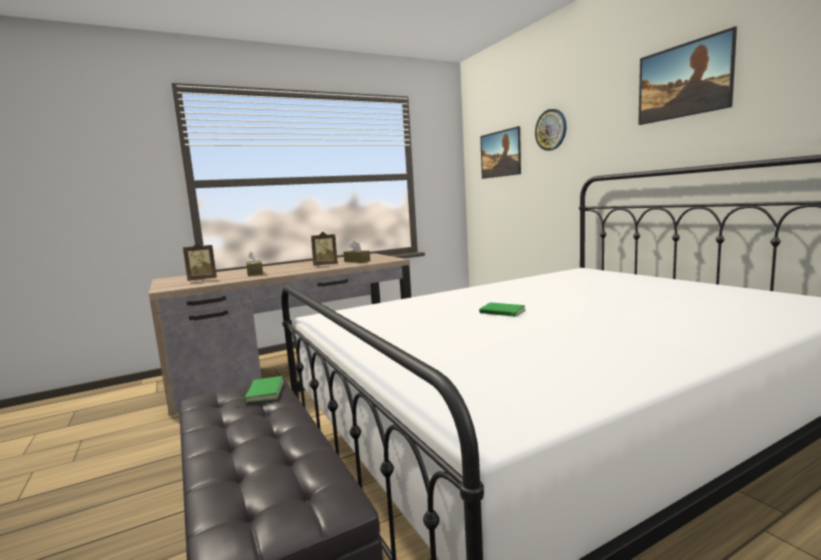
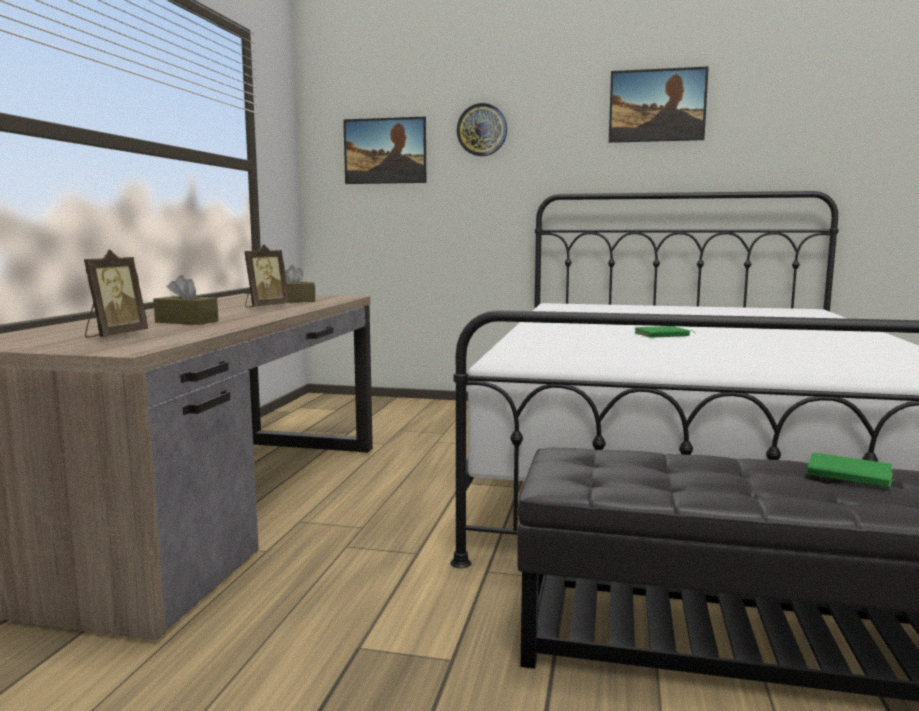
camera: 50 degrees left, 0 degrees up
green book [233,376,284,403] -> green book moved to [807,453,895,488]

